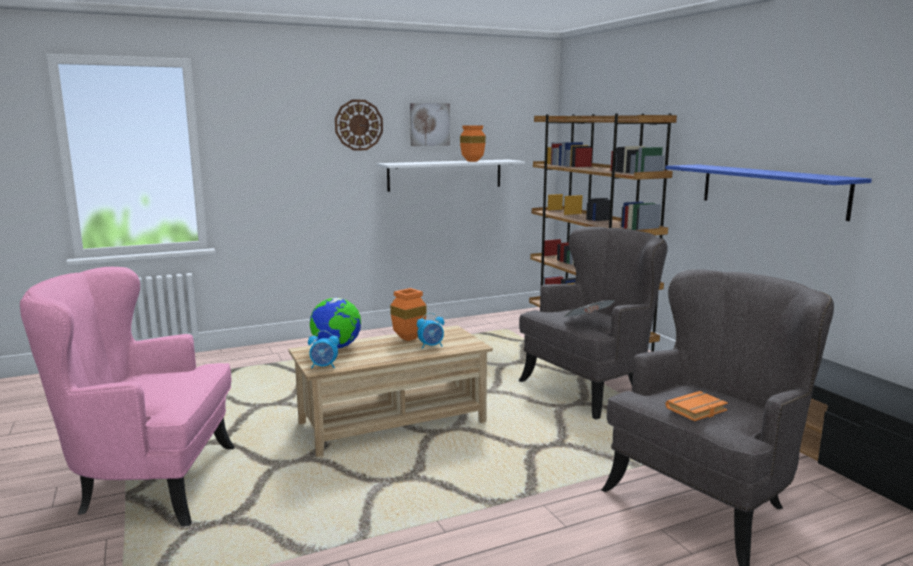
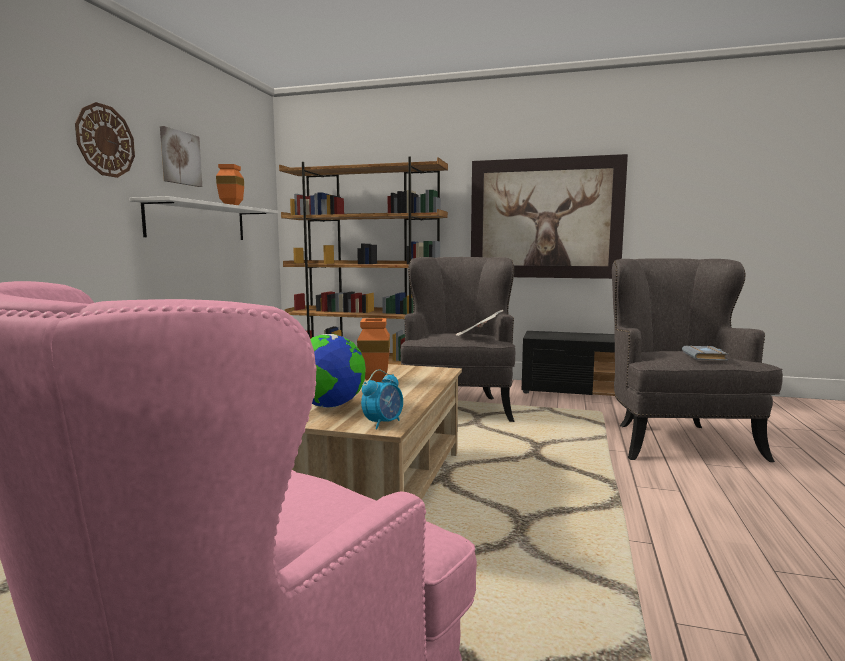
camera: 50 degrees left, 5 degrees down
alarm clock [417,313,444,349] -> none
blue shelf [665,164,872,221] -> picture [471,154,628,279]
orange book [665,391,728,421] -> grey book [682,345,728,361]

